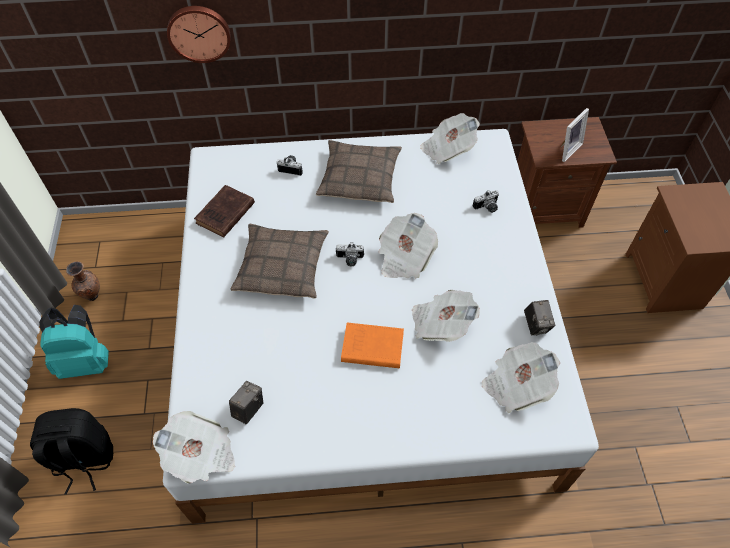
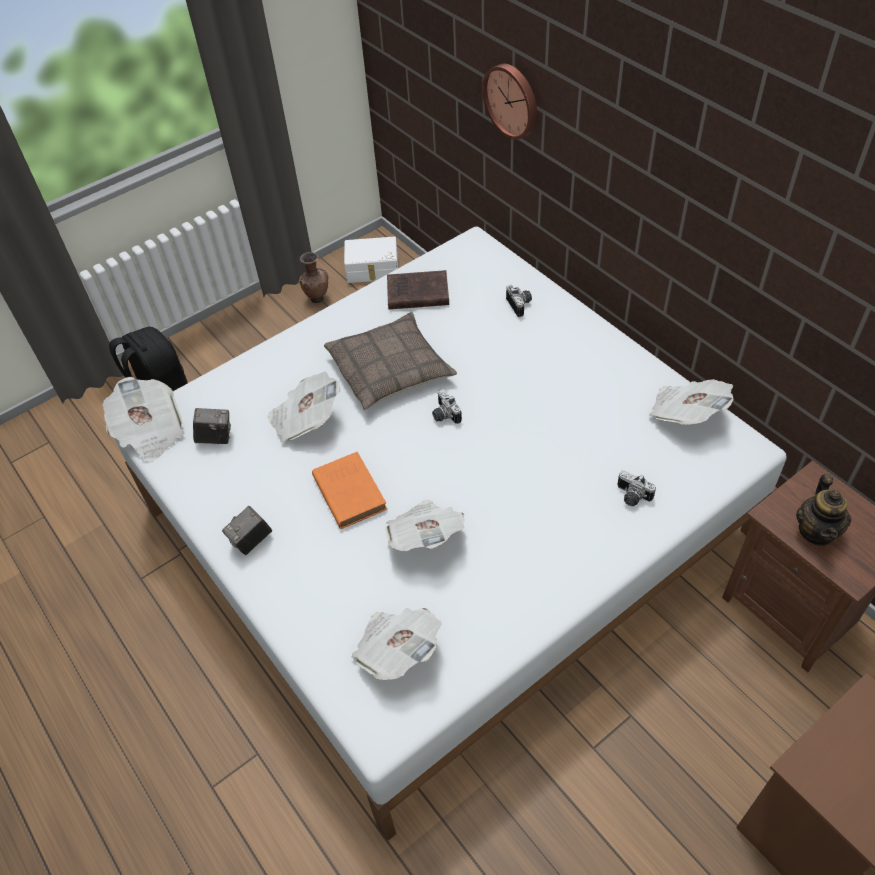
camera: 60 degrees right, 5 degrees down
turquoise backpack [39,305,109,379] -> none
pillow [316,140,402,203] -> none
newspaper [379,213,438,279] -> newspaper moved to [268,372,340,443]
camera [524,300,556,336] -> camera moved to [222,506,272,555]
picture frame [561,108,589,162] -> teapot [796,474,851,546]
none -> white storage box [344,236,398,283]

